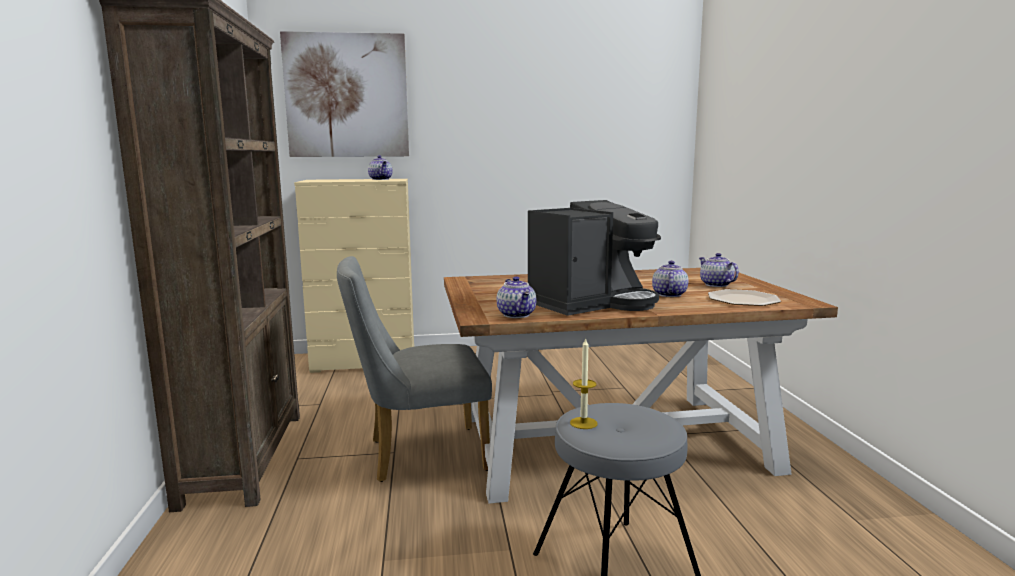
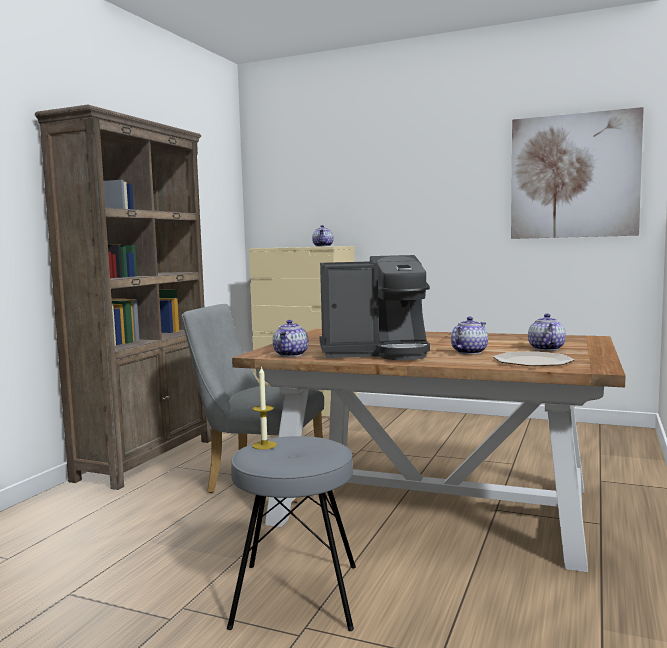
camera: 30 degrees right, 5 degrees down
picture [280,31,409,157] -> picture moved to [511,107,644,239]

